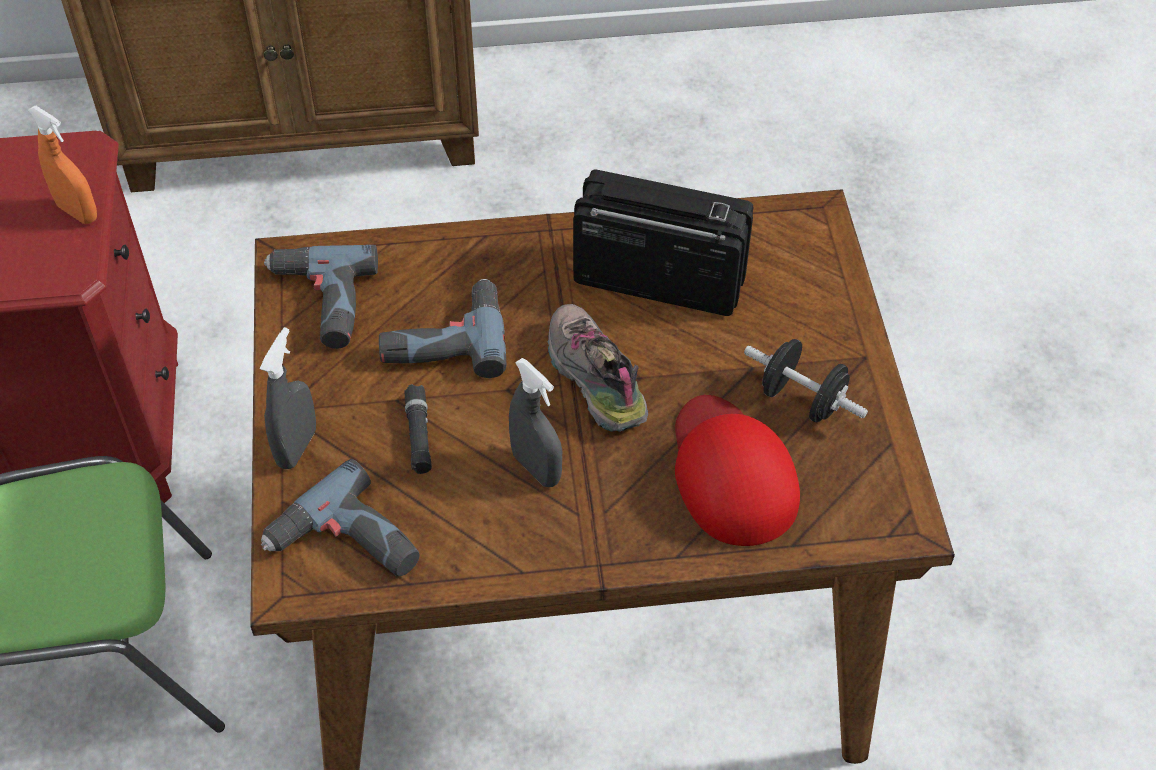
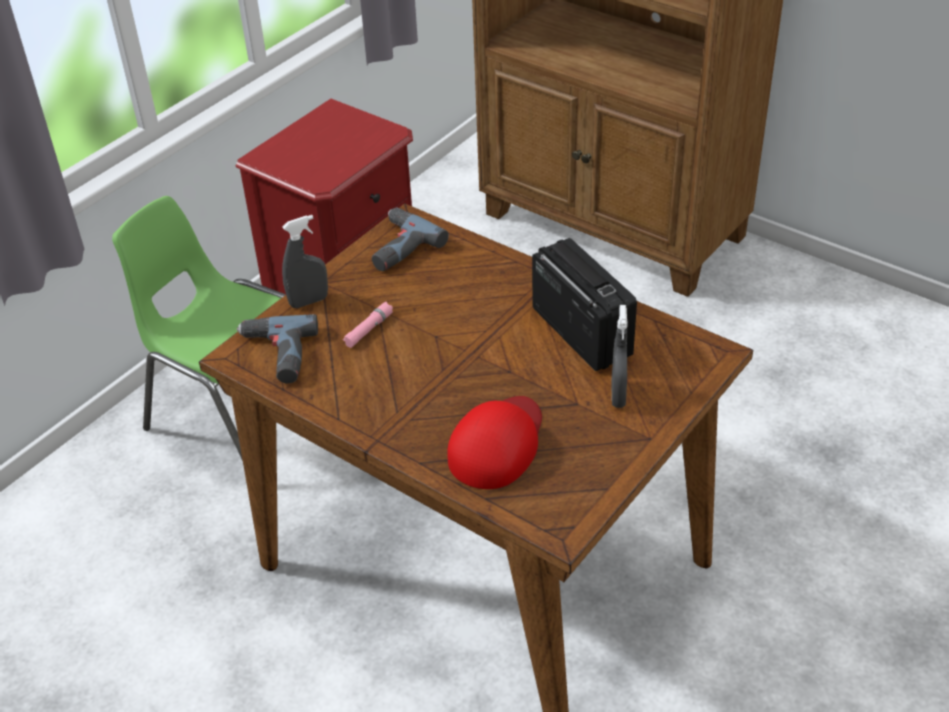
camera: 45 degrees right, 10 degrees down
orange spray bottle [28,106,97,224] -> none
power drill [379,279,507,378] -> none
black flashlight [404,384,432,474] -> pink flashlight [343,302,393,348]
grey spray bottle [509,358,562,487] -> grey spray bottle moved to [611,305,628,408]
shoe [548,304,648,432] -> none
black dumbbell [744,339,868,422] -> none

